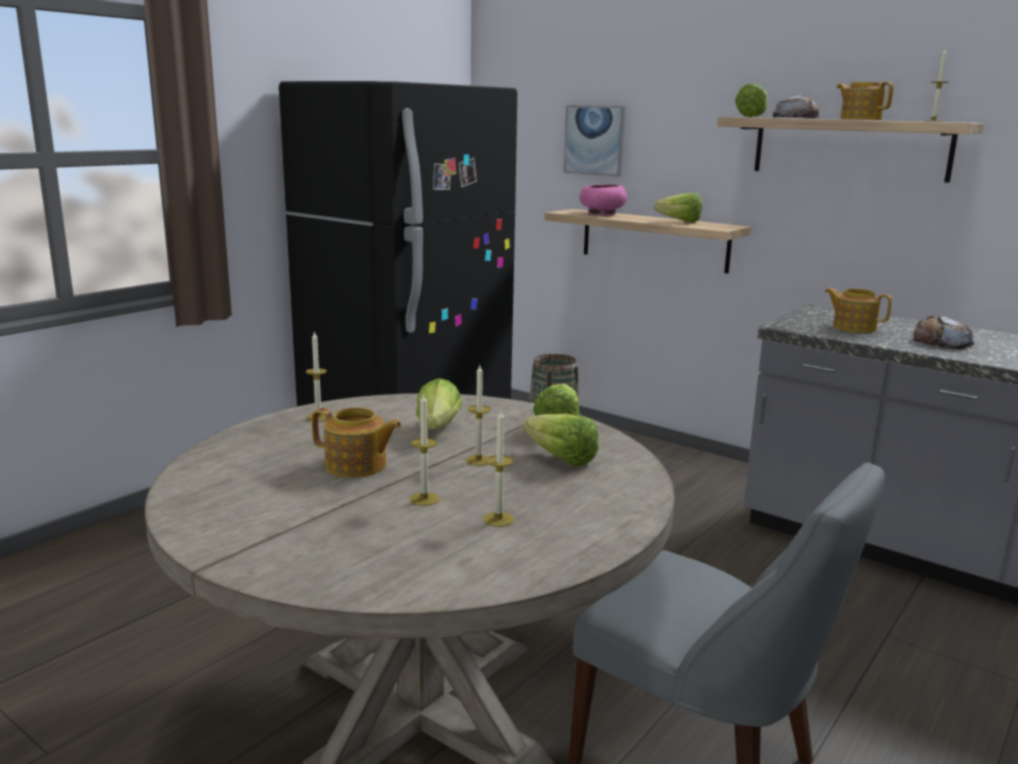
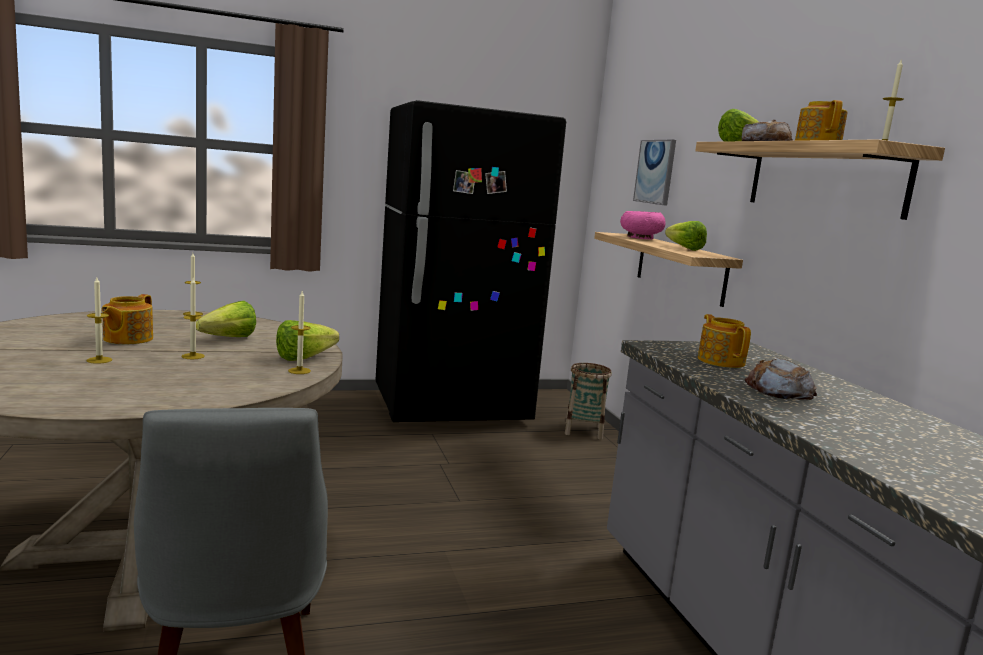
camera: 35 degrees right, 5 degrees down
teapot [312,407,402,478] -> teapot turned 45 degrees clockwise [101,294,153,344]
candle [483,410,514,527] -> candle moved to [288,291,311,374]
lettuce [523,414,599,467] -> none

